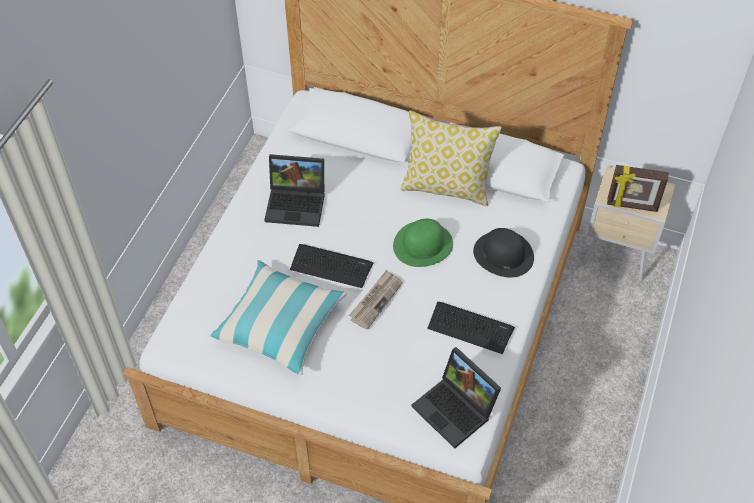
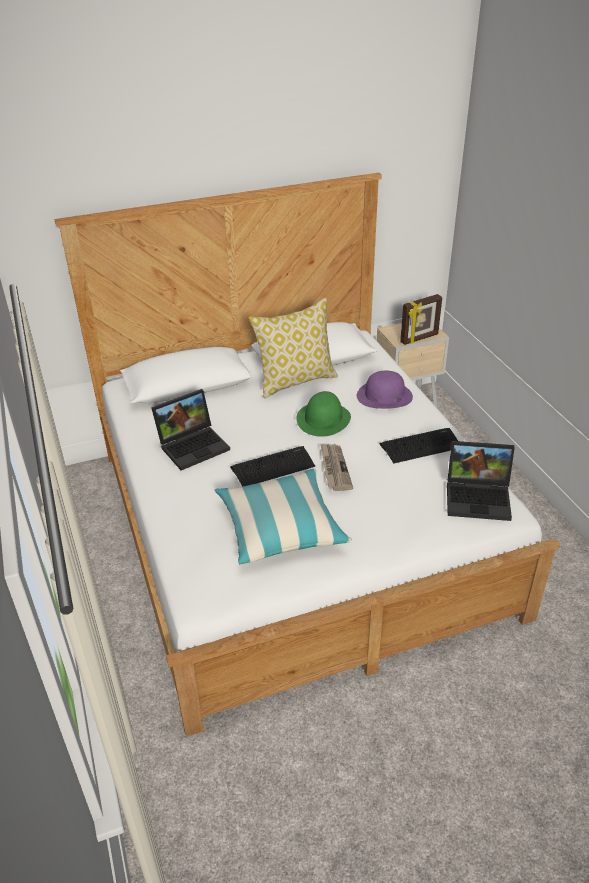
camera: 40 degrees left, 15 degrees down
black hat [473,228,534,278] -> purple hat [357,371,413,409]

